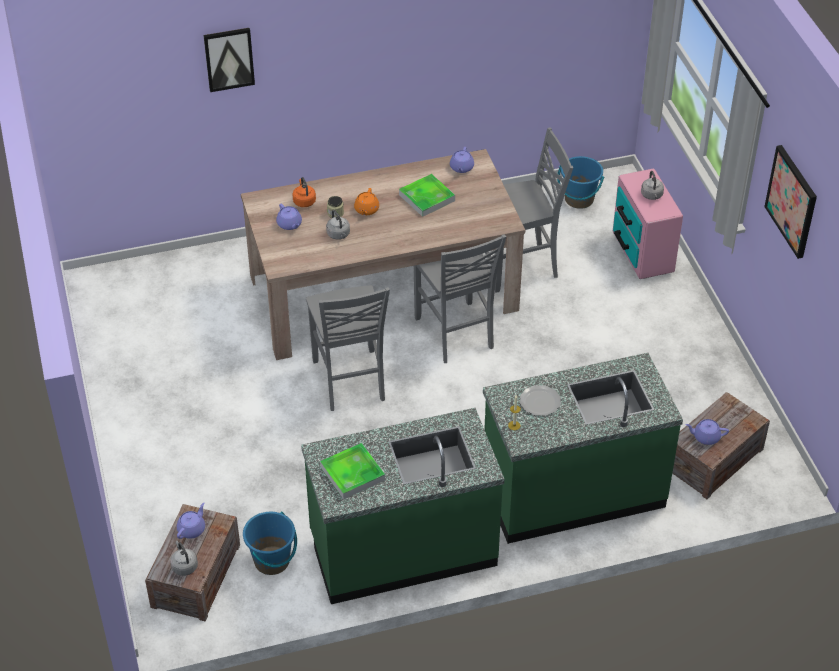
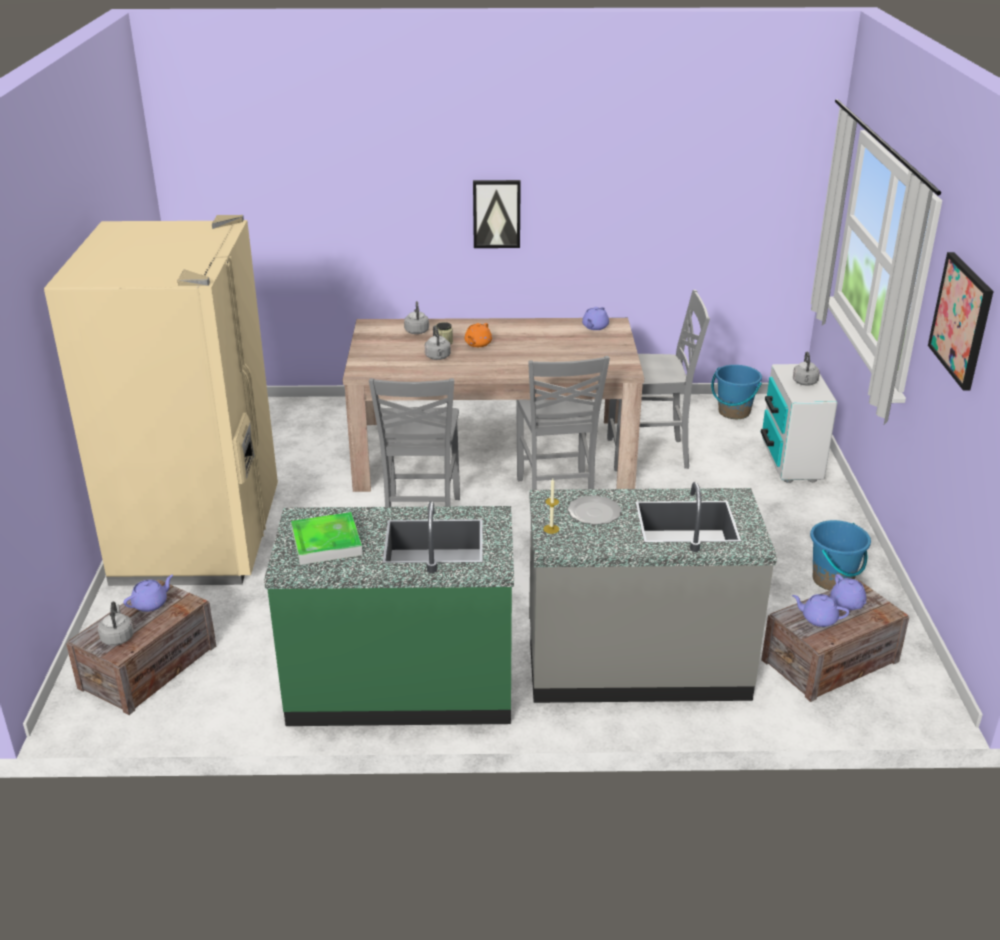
camera: 15 degrees right, 15 degrees down
picture [203,28,255,92] -> picture moved to [473,180,521,248]
blue bucket [243,511,297,575] -> blue bucket moved to [810,520,871,590]
purple teapot [276,204,302,230] -> purple teapot moved to [830,574,866,610]
orange kettle [293,177,316,207] -> grey kettle [404,301,429,334]
tray [399,174,455,217] -> none
green counter [483,353,683,544] -> grey counter [529,482,777,703]
pink nightstand [613,169,683,279] -> white nightstand [761,364,837,483]
none -> beige fridge [44,215,278,586]

